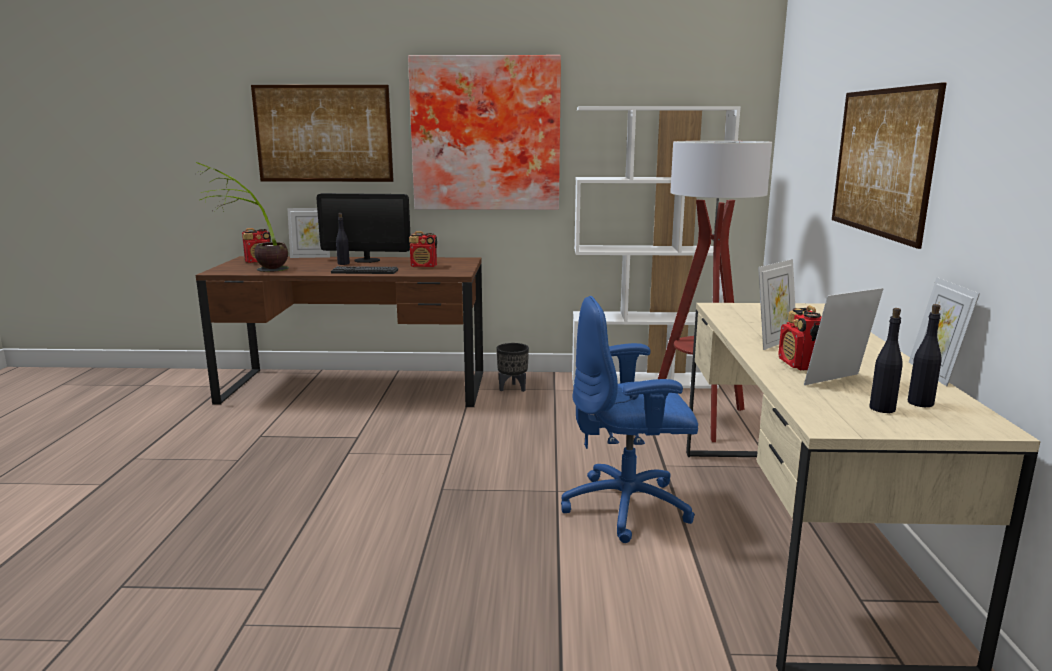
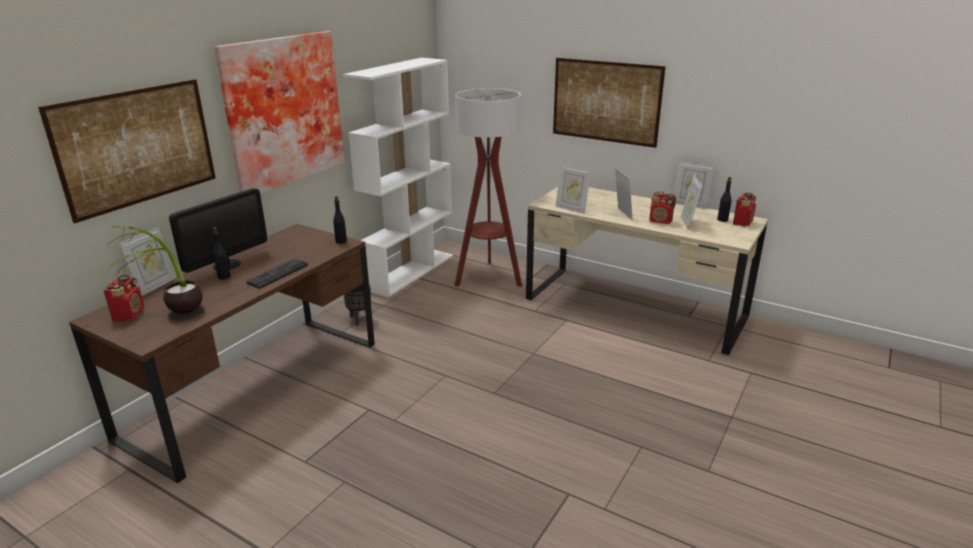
camera: 60 degrees left, 10 degrees up
radio [409,231,437,267] -> radio moved to [733,193,756,226]
blue office chair [561,296,698,543] -> none
black bottle [869,308,903,413] -> black bottle moved to [333,196,347,244]
none -> picture frame [556,164,591,214]

